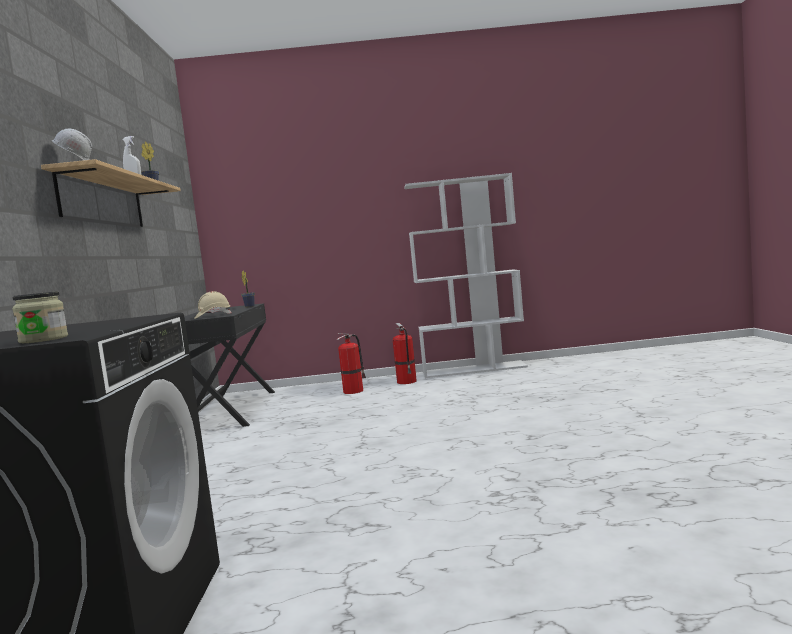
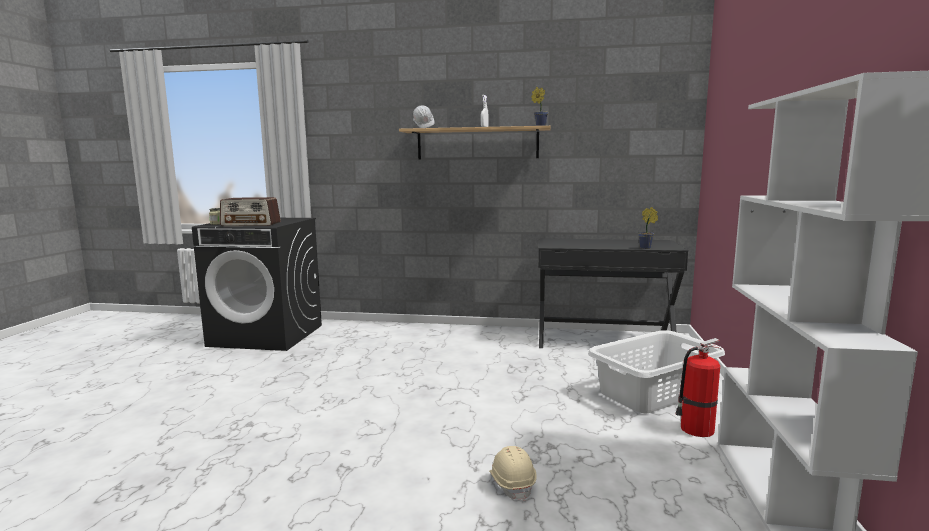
camera: 100 degrees right, 5 degrees up
beige hard hat [194,291,232,319] -> beige hard hat moved to [489,446,537,501]
fire extinguisher [336,333,366,394] -> white laundry basket [588,330,725,413]
none -> radio [220,197,281,226]

